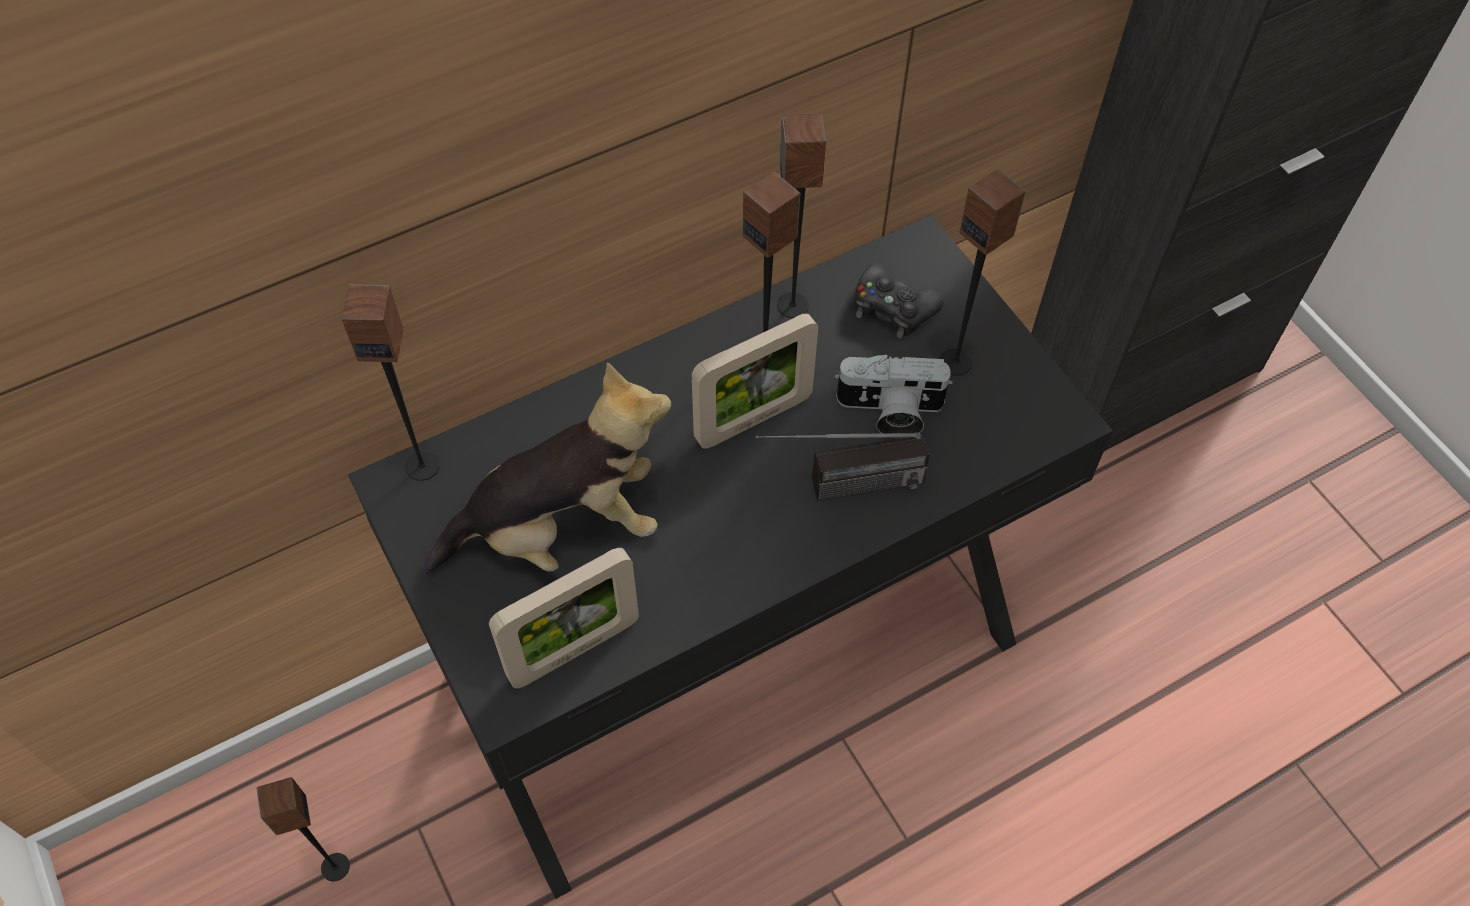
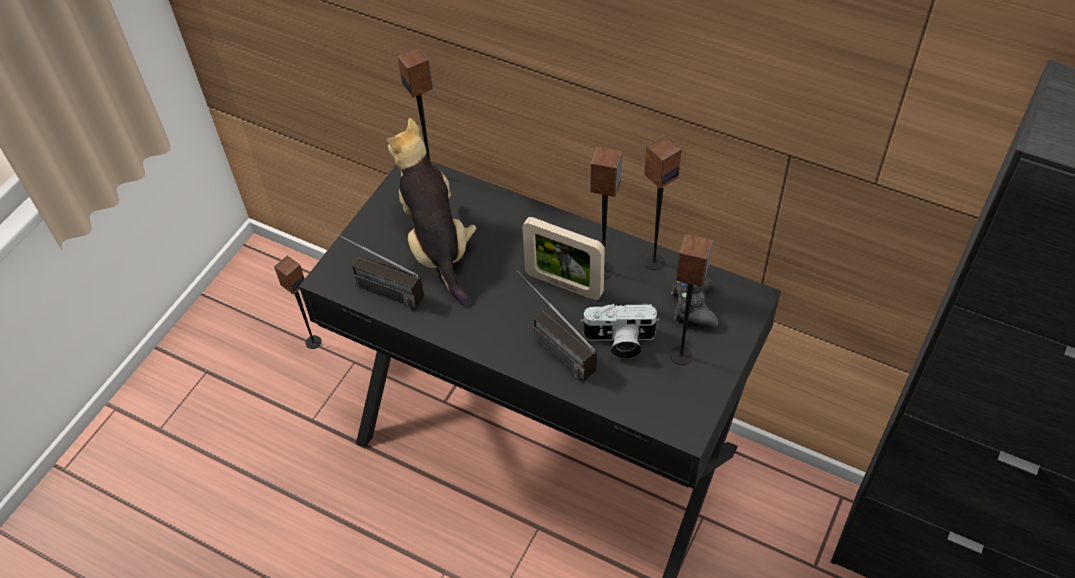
camera: 60 degrees right, 5 degrees down
plush toy [423,362,671,574] -> plush toy turned 150 degrees counterclockwise [387,118,476,306]
picture frame [489,548,639,688] -> radio [323,227,424,308]
camera [835,354,953,439] -> camera turned 60 degrees counterclockwise [581,303,659,359]

